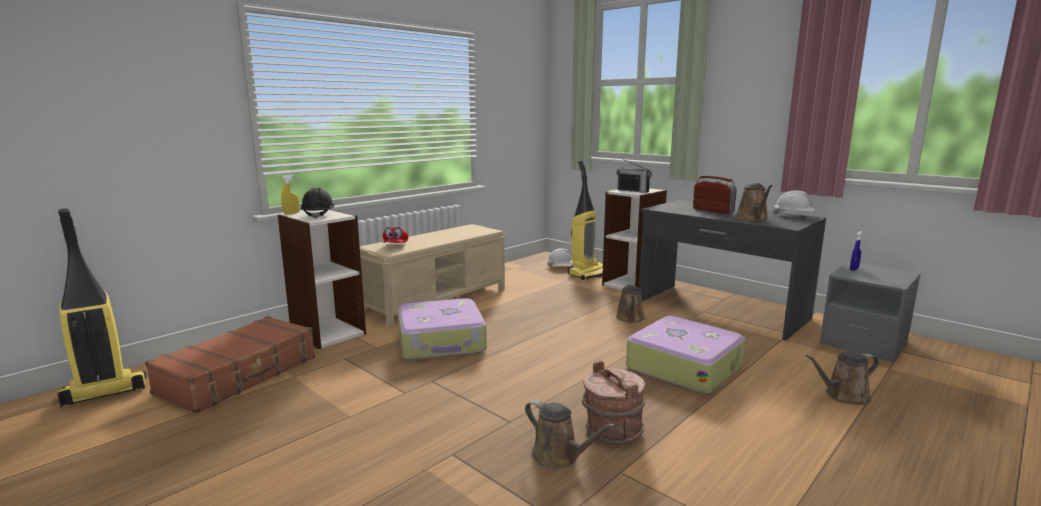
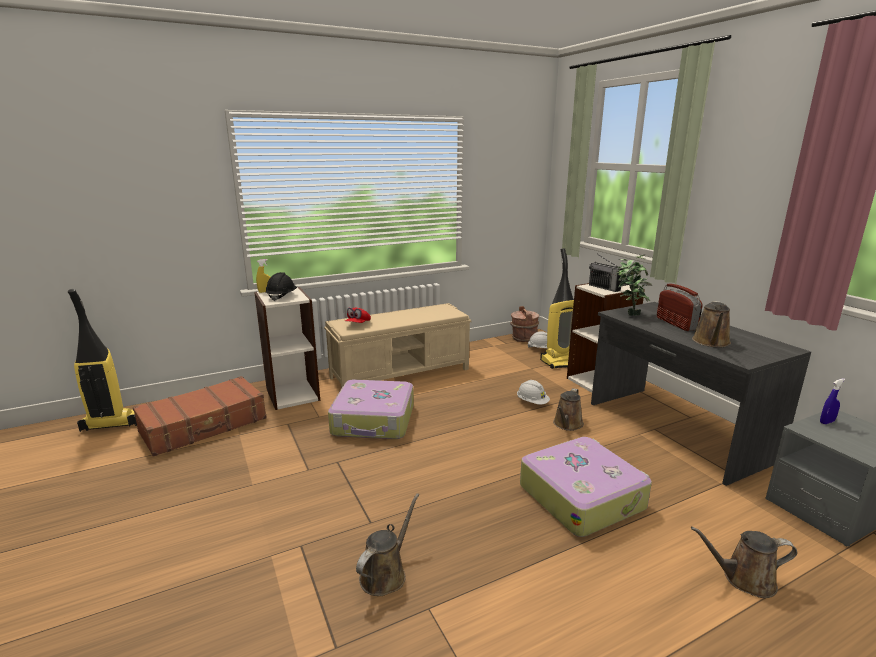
camera: 20 degrees right, 5 degrees up
brown watering can [525,399,616,469] -> brown watering can turned 120 degrees counterclockwise [356,493,419,596]
brown bucket [582,360,645,445] -> brown bucket moved to [510,306,539,342]
white hard hat [773,191,815,215] -> white hard hat moved to [517,380,550,405]
none -> potted plant [616,254,652,316]

